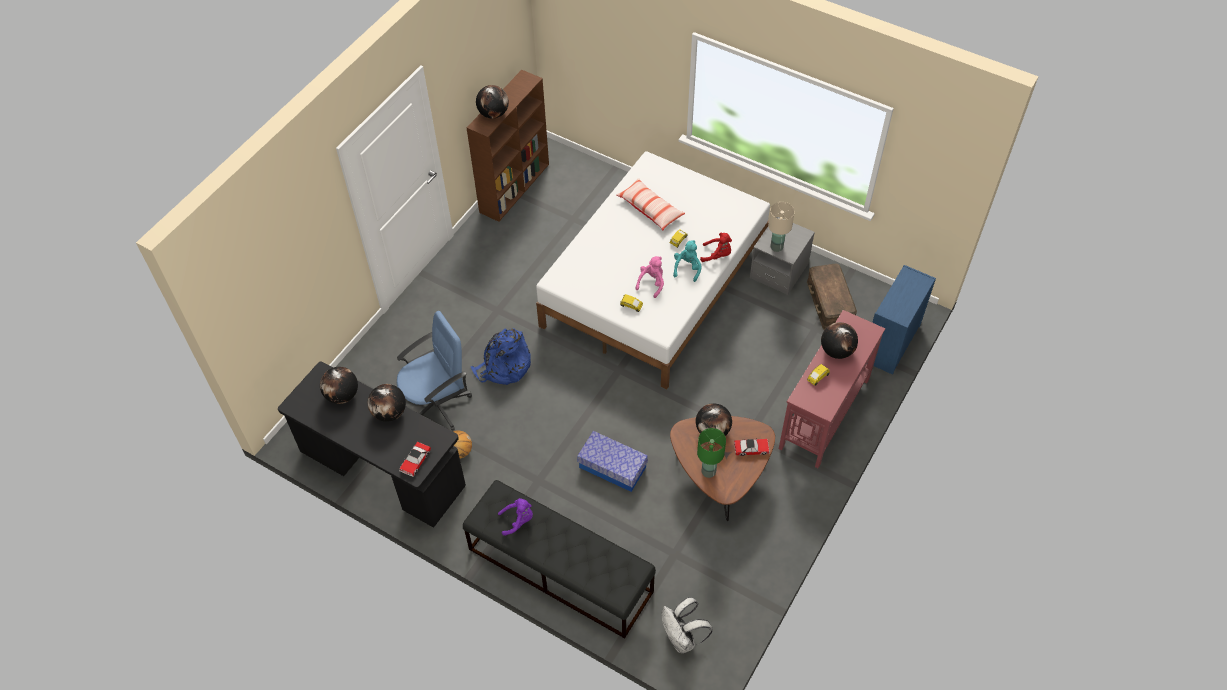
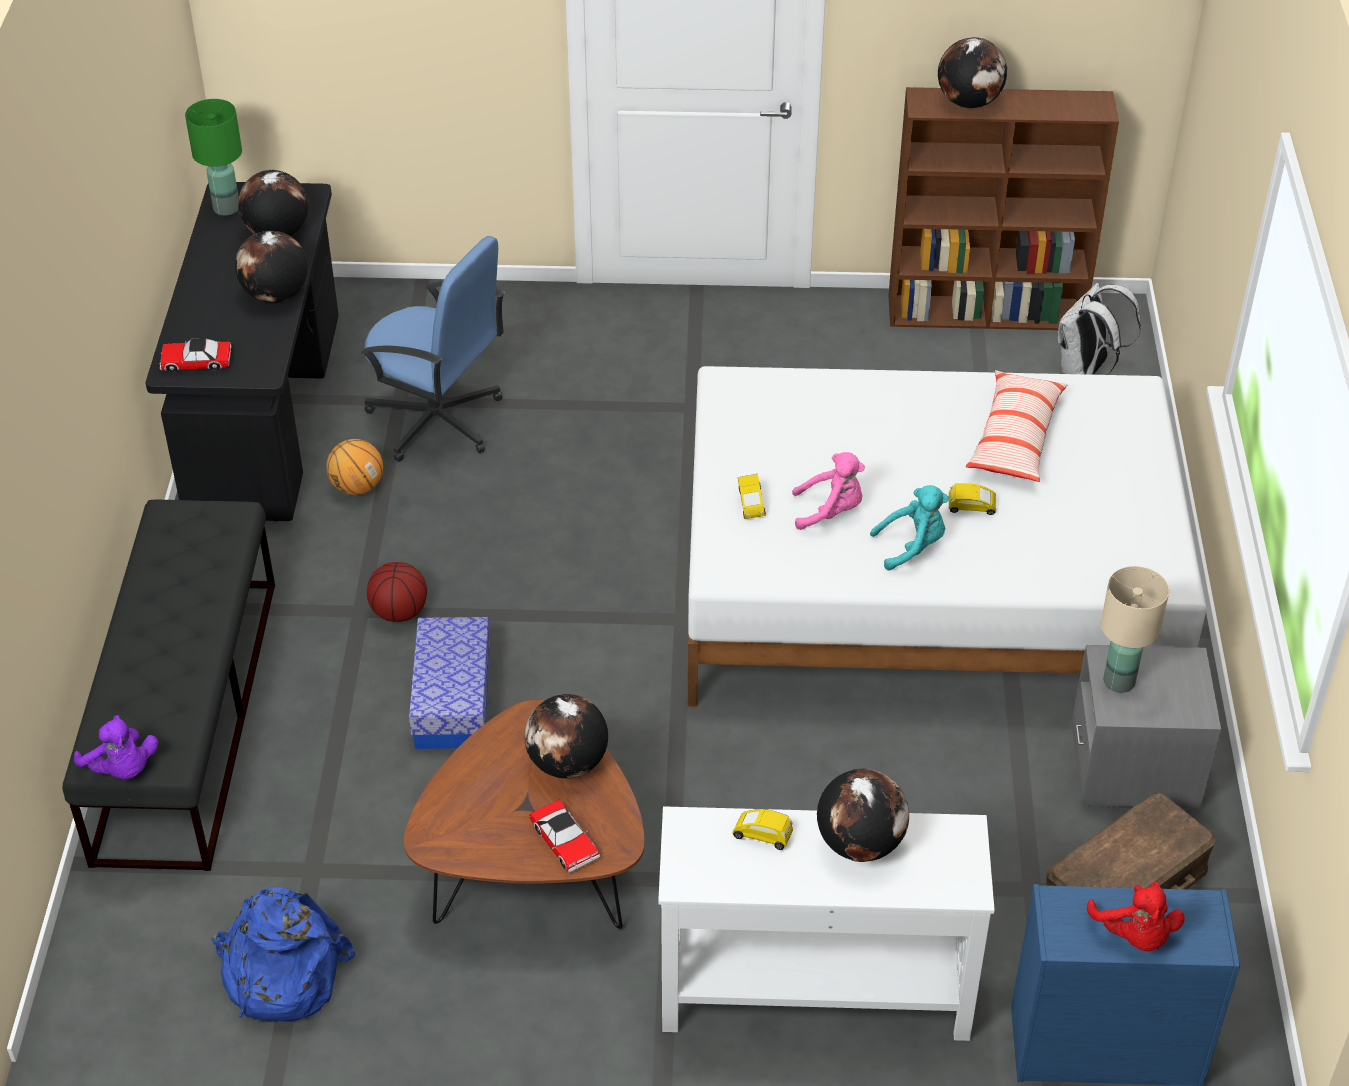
camera: 60 degrees right, 10 degrees down
blue backpack [471,328,531,385] -> blue backpack moved to [211,887,355,1021]
purple plush toy [498,498,533,536] -> purple plush toy moved to [74,715,158,779]
white backpack [661,597,712,653] -> white backpack moved to [1058,283,1141,375]
green table lamp [697,428,726,478] -> green table lamp moved to [185,99,242,216]
red plush toy [700,233,732,262] -> red plush toy moved to [1087,882,1185,951]
red console table [779,310,885,468] -> white console table [658,806,995,1041]
none -> basketball [367,562,427,622]

